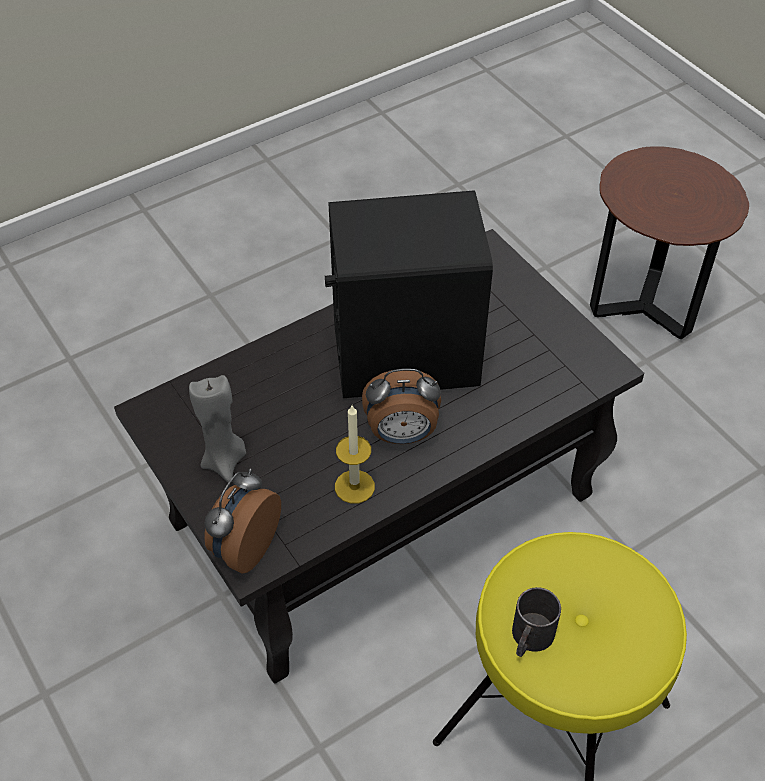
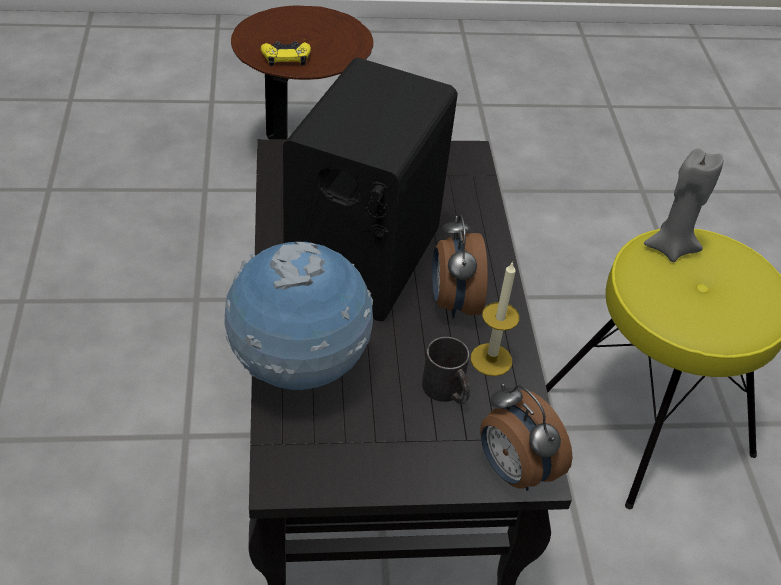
camera: 65 degrees left, 5 degrees down
grey candle [189,375,246,482] -> grey candle moved to [644,148,723,262]
alarm clock [362,369,441,444] -> alarm clock turned 150 degrees clockwise [432,215,488,319]
black mug [512,587,561,657] -> black mug moved to [422,337,470,404]
none -> globe [224,242,373,390]
none -> yellow game controller [261,41,311,66]

